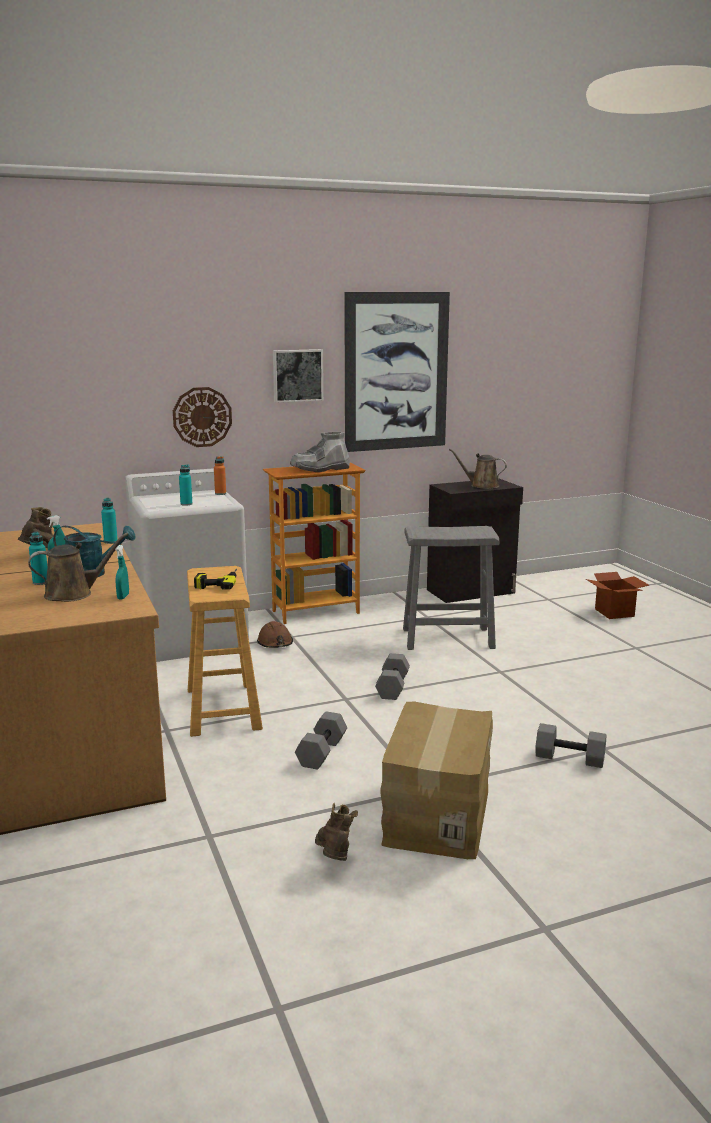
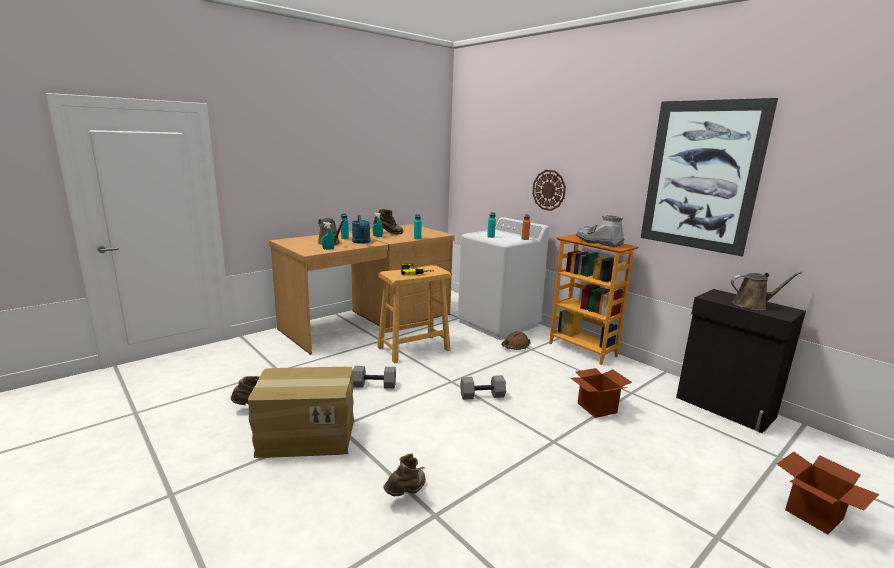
camera: 70 degrees right, 0 degrees up
picture [273,349,323,403] -> none
grey stool [403,526,499,650] -> cardboard box [571,368,632,418]
brown watering can [449,449,507,489] -> brown watering can turned 90 degrees clockwise [731,272,802,310]
grey dumbbell [535,723,607,768] -> brown boot [383,453,426,496]

